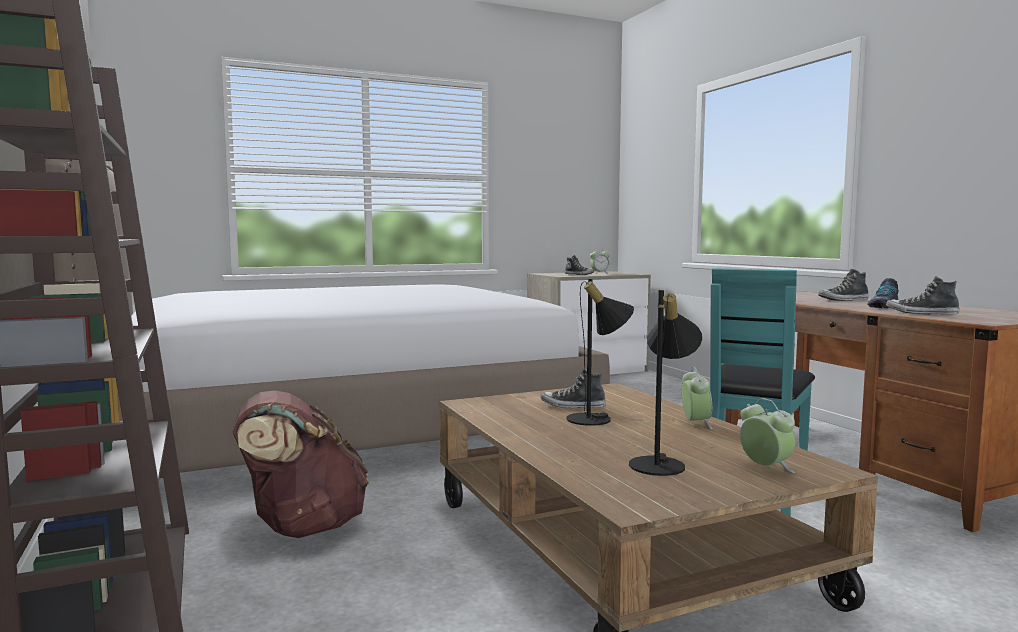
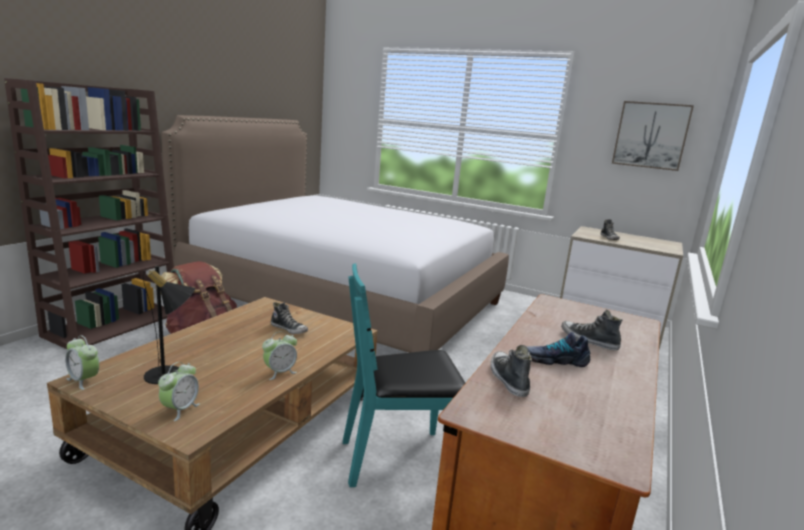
camera: 50 degrees right, 10 degrees up
shoe [541,368,606,408] -> shoe turned 150 degrees clockwise [271,302,308,334]
black table lamp [566,279,634,426] -> none
alarm clock [590,248,610,274] -> alarm clock moved to [65,335,99,390]
none -> picture [612,101,694,171]

